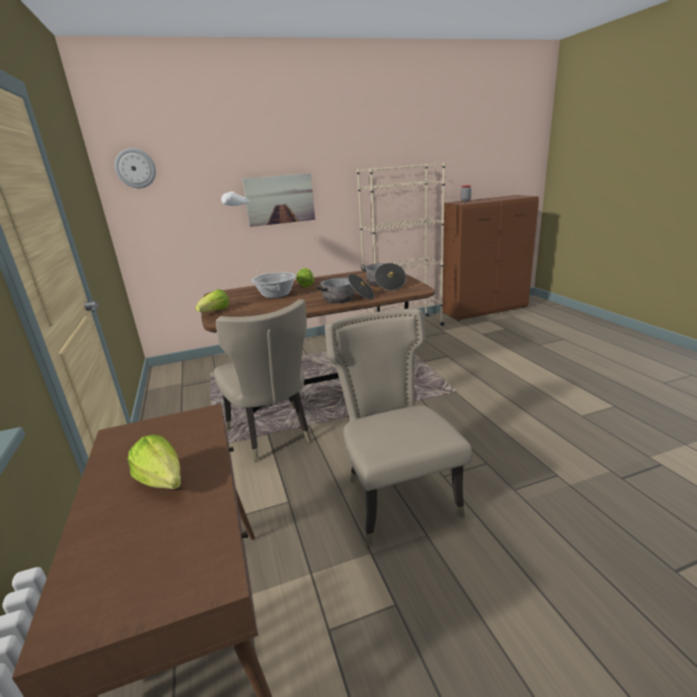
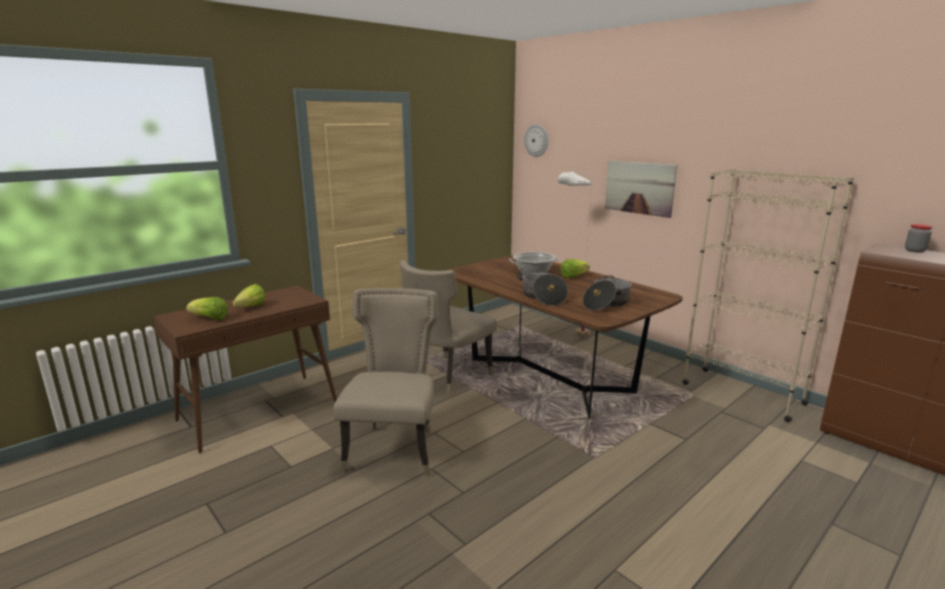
camera: 65 degrees right, 5 degrees down
lettuce [195,289,229,312] -> lettuce moved to [186,297,228,320]
beige chair [325,309,472,547] -> beige chair turned 45 degrees counterclockwise [333,288,438,476]

